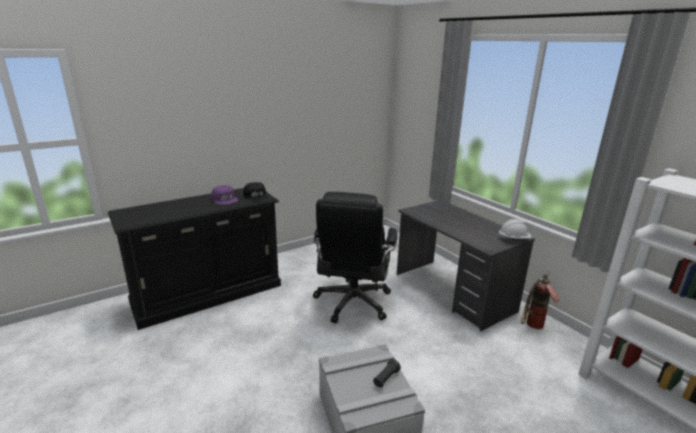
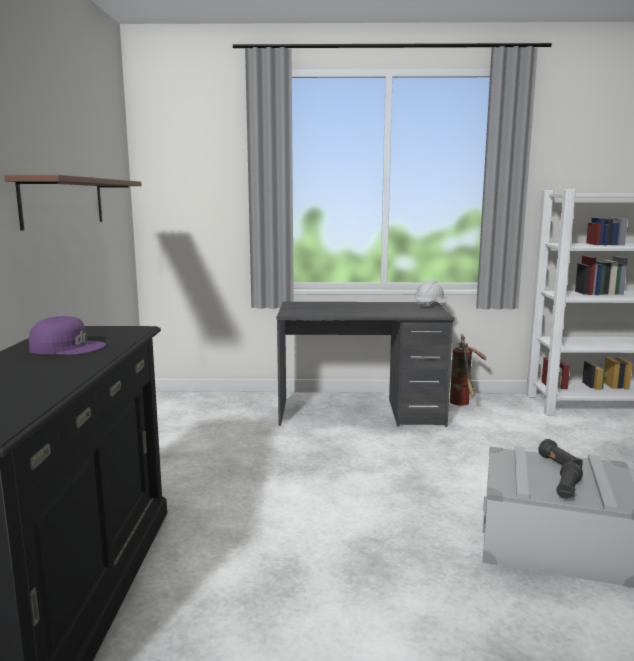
camera: 55 degrees left, 10 degrees down
black cap [243,182,268,201] -> none
black office chair [313,192,398,323] -> none
none -> brown shelf [4,175,141,230]
none -> black flashlight [556,462,583,499]

